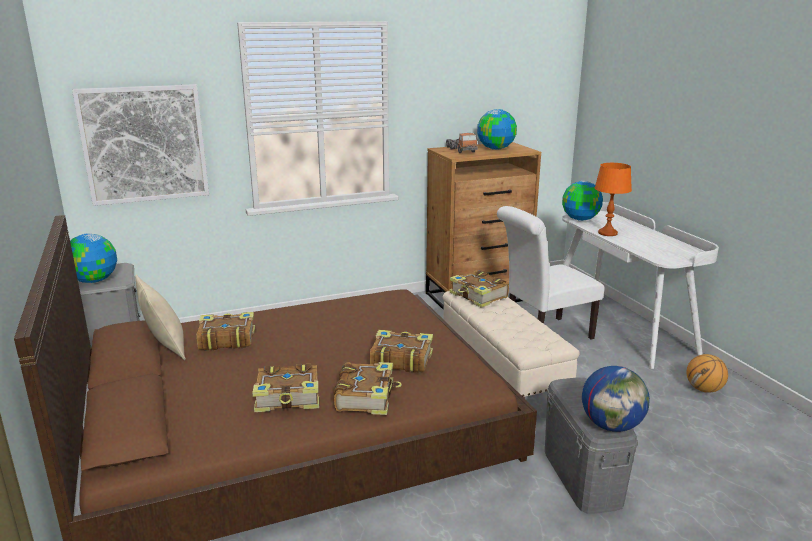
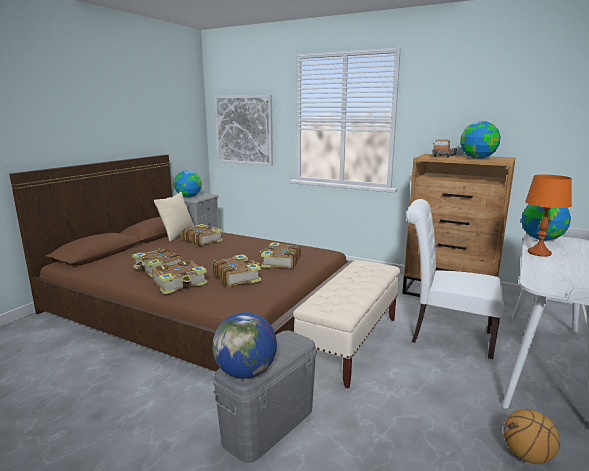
camera: 50 degrees right, 5 degrees down
book [450,270,509,308] -> book moved to [260,242,301,269]

